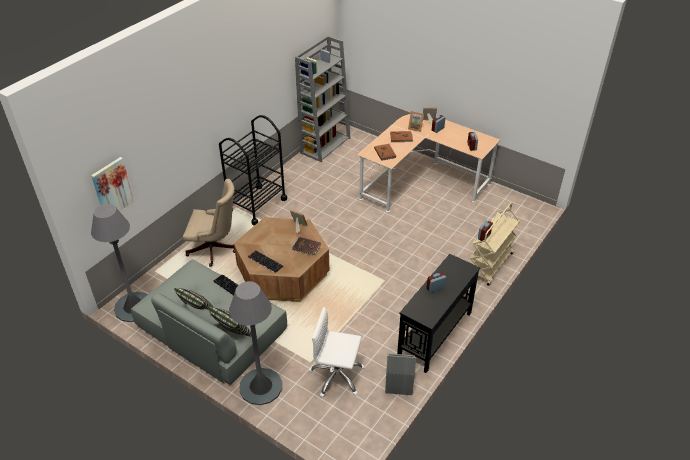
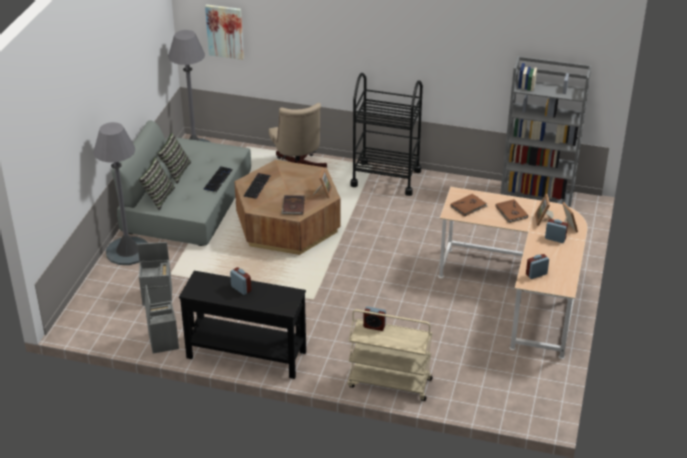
camera: 70 degrees right, 5 degrees down
white office chair [309,307,365,397] -> grey storage box [137,242,172,306]

